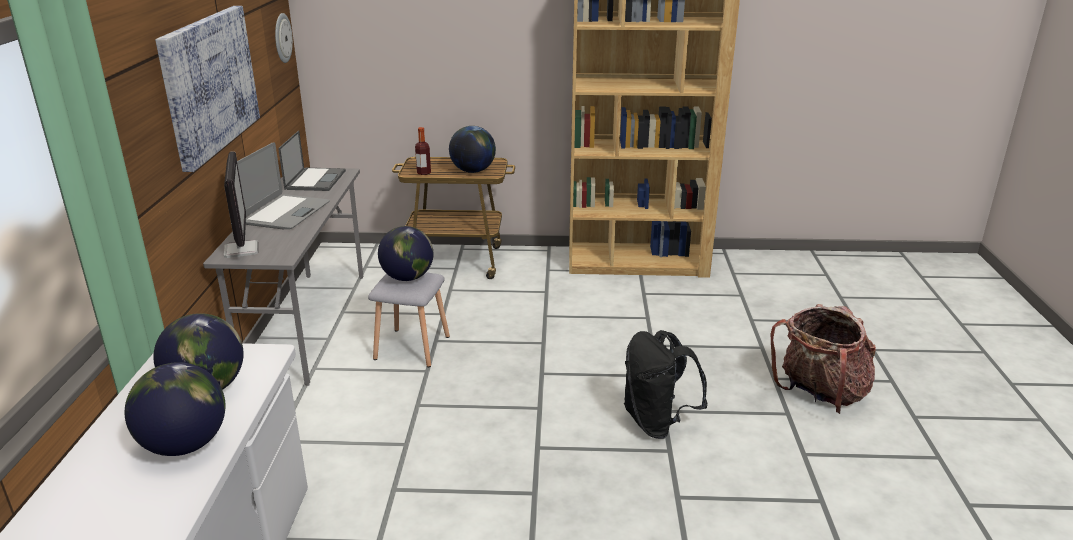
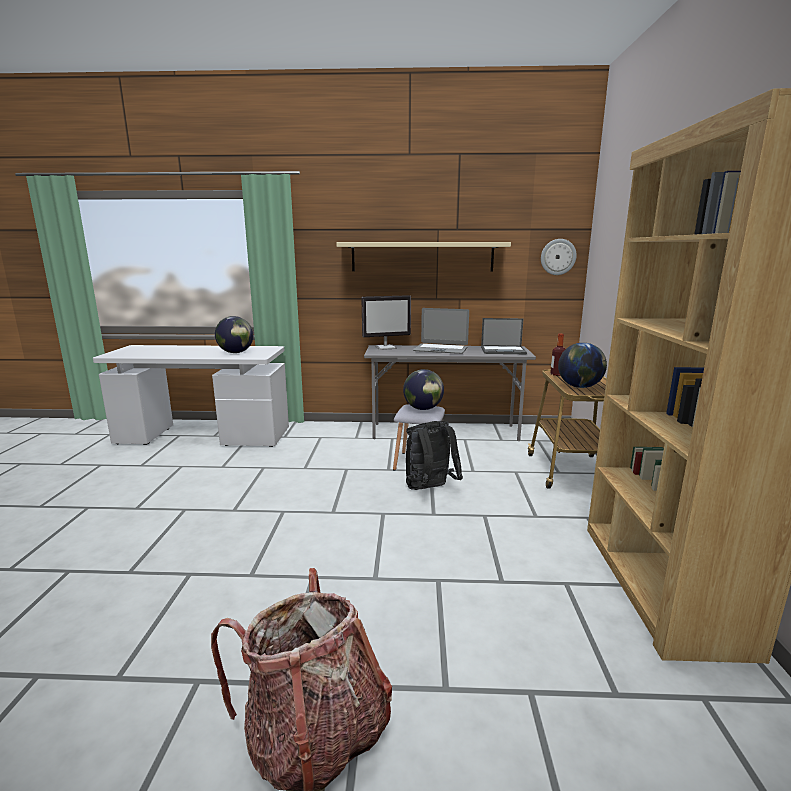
camera: 90 degrees right, 10 degrees down
globe [125,362,225,456] -> none
picture [155,6,260,172] -> beige shelf [336,242,511,272]
black backpack [624,330,708,439] -> black backpack moved to [406,421,463,490]

